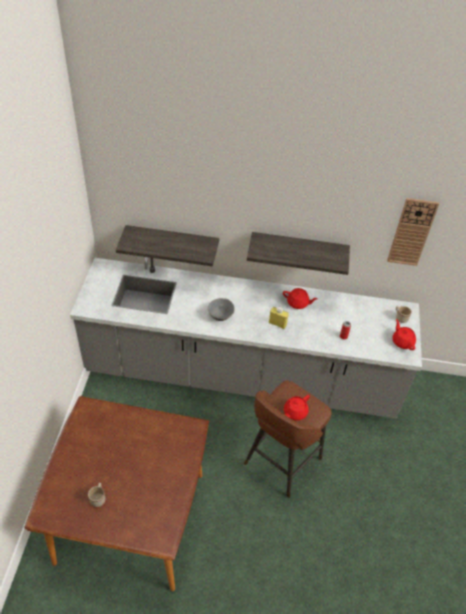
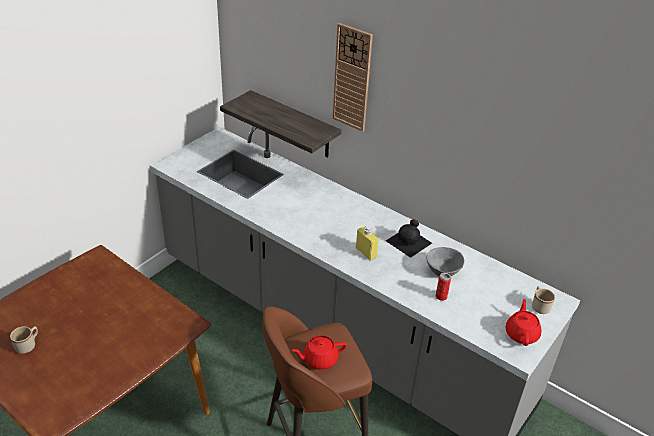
camera: 30 degrees right, 10 degrees down
grey bowl [208,298,235,321] -> grey bowl moved to [426,247,465,276]
shelf [247,232,350,275] -> none
red teapot [283,288,318,309] -> black bottle [386,219,432,258]
wall clock [387,198,439,266] -> wall clock moved to [333,23,373,132]

